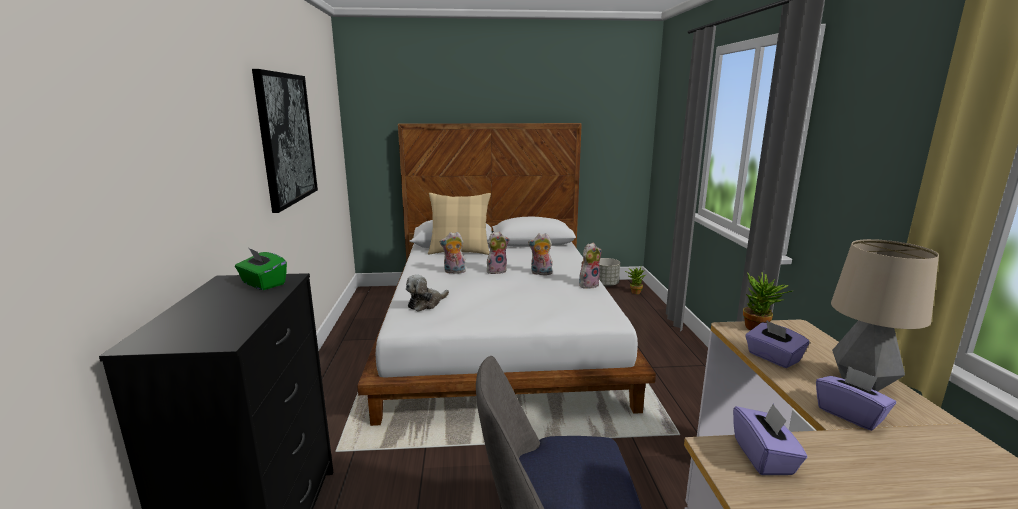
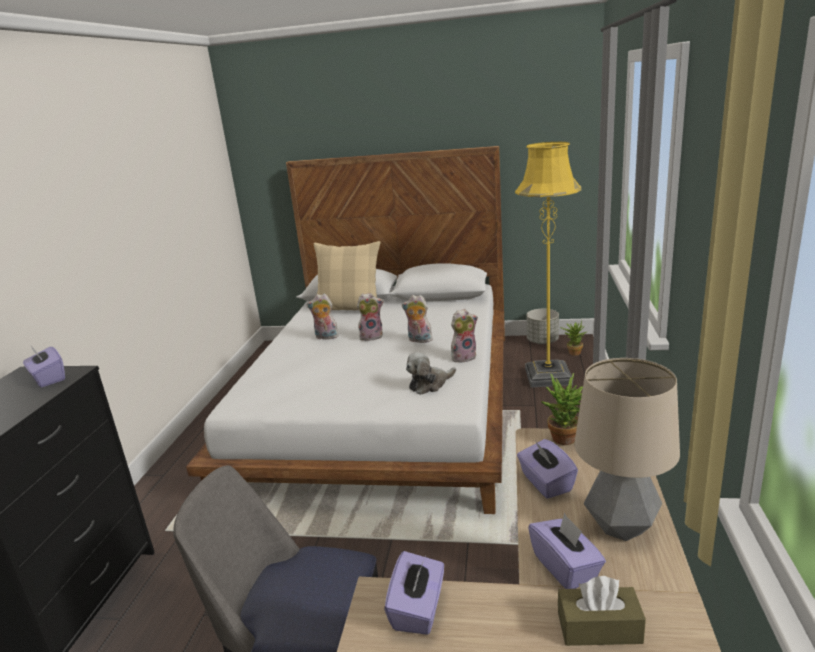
camera: 15 degrees right, 5 degrees up
green tissue box [235,248,287,290] -> purple tissue box [23,346,65,387]
picture [252,69,318,213] -> none
plush toy [406,274,449,312] -> plush toy moved to [406,352,456,395]
none -> yellow floor lamp [515,142,582,387]
none -> brown tissue box [558,576,646,646]

